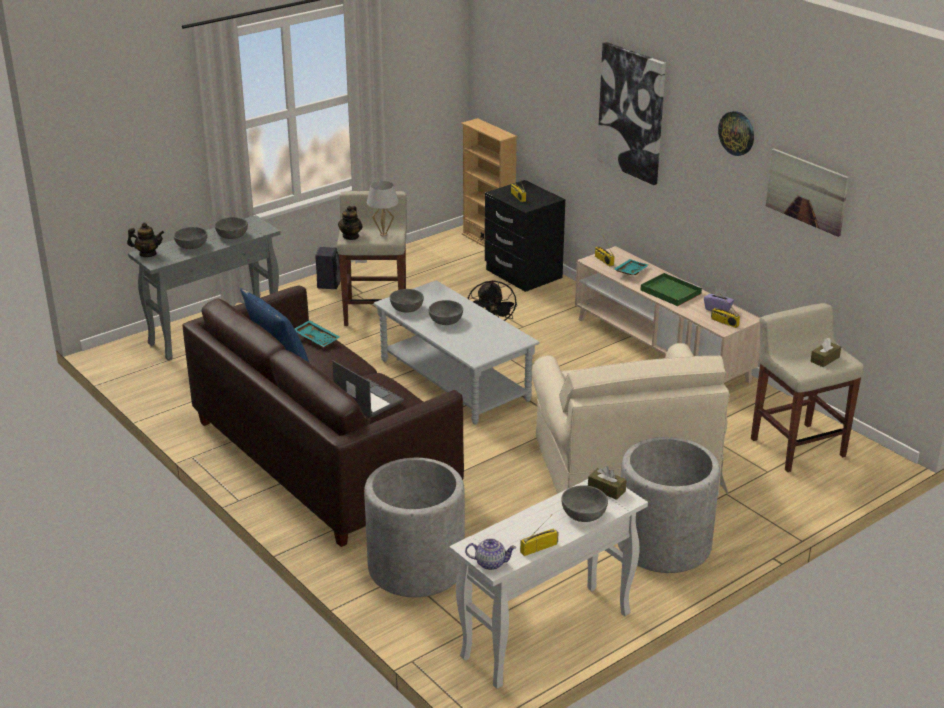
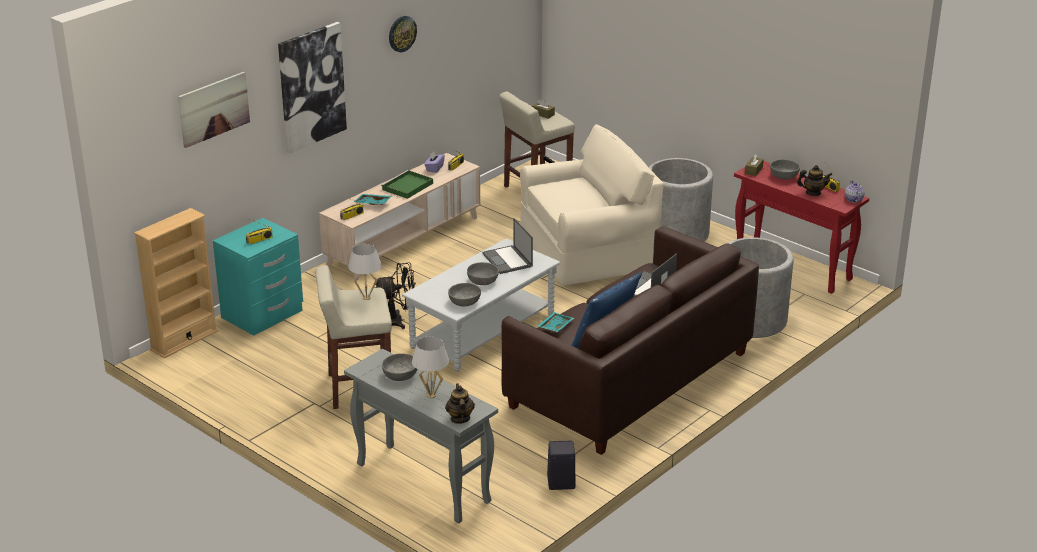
camera: 100 degrees left, 0 degrees up
grey bowl [174,227,207,249] -> white table lamp [412,337,449,398]
black speaker [315,247,341,289] -> black speaker moved to [547,441,575,490]
teapot [338,206,362,240] -> teapot moved to [797,165,832,196]
white console table [449,479,648,689] -> red console table [734,161,869,294]
black nightstand [485,180,565,292] -> turquoise nightstand [213,218,303,336]
picture [766,148,849,237] -> picture moved to [178,72,250,148]
none -> laptop [482,218,533,274]

